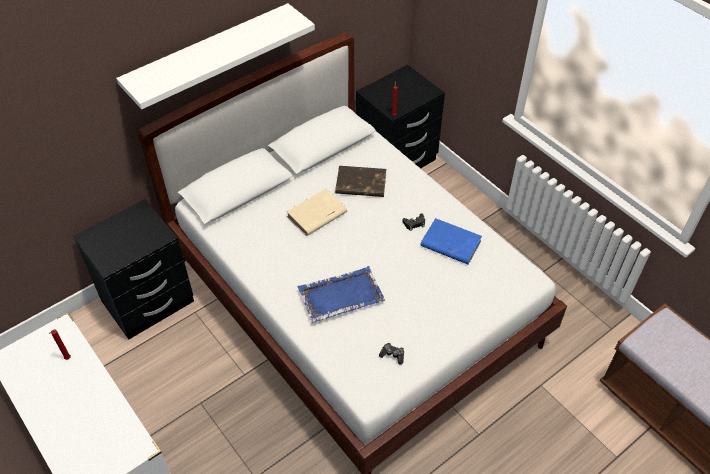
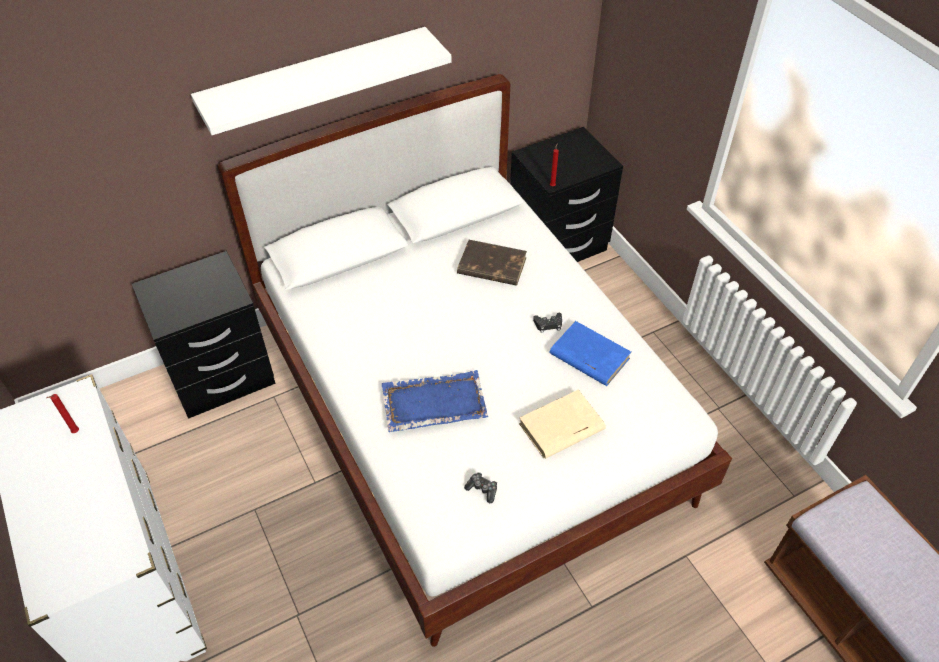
camera: 10 degrees right, 0 degrees up
beige book [287,189,347,236] -> beige book moved to [519,389,606,459]

